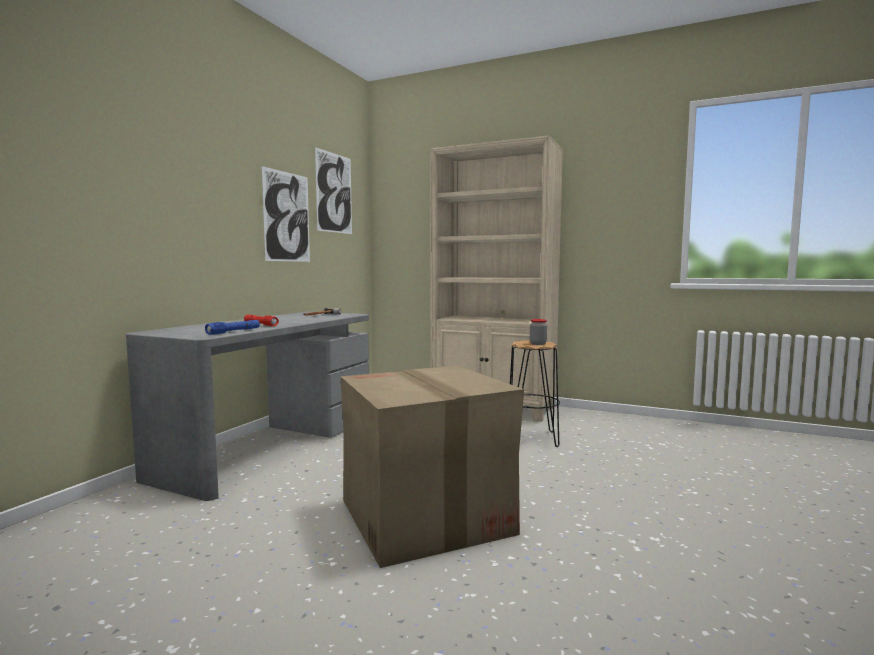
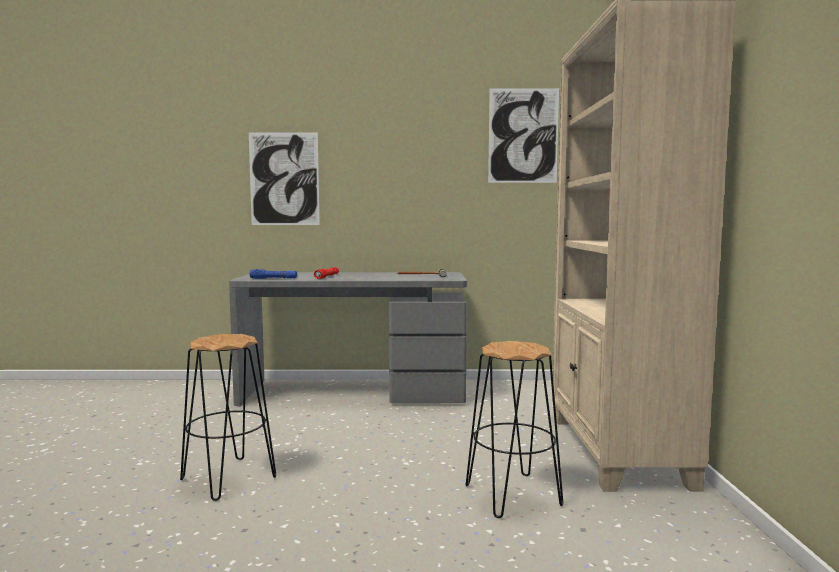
camera: 65 degrees right, 0 degrees up
picture [262,166,310,262] -> picture moved to [249,132,320,225]
cardboard box [341,366,524,568] -> black stool [180,334,276,501]
jar [530,319,547,345] -> none

